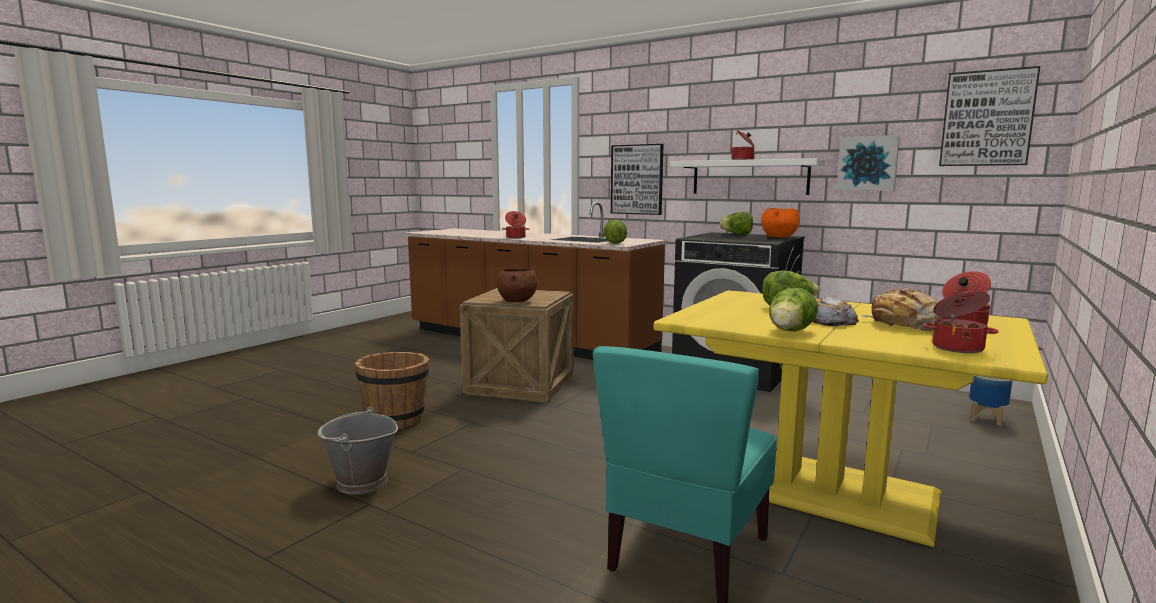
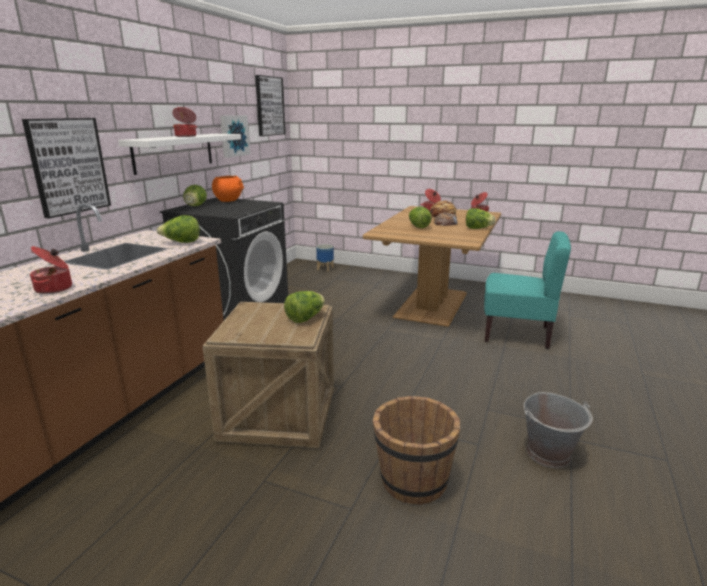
camera: 100 degrees left, 10 degrees up
brown bowl [497,268,538,302] -> lettuce [284,291,325,323]
yellow dining table [653,290,1048,547] -> brown dining table [363,206,501,327]

